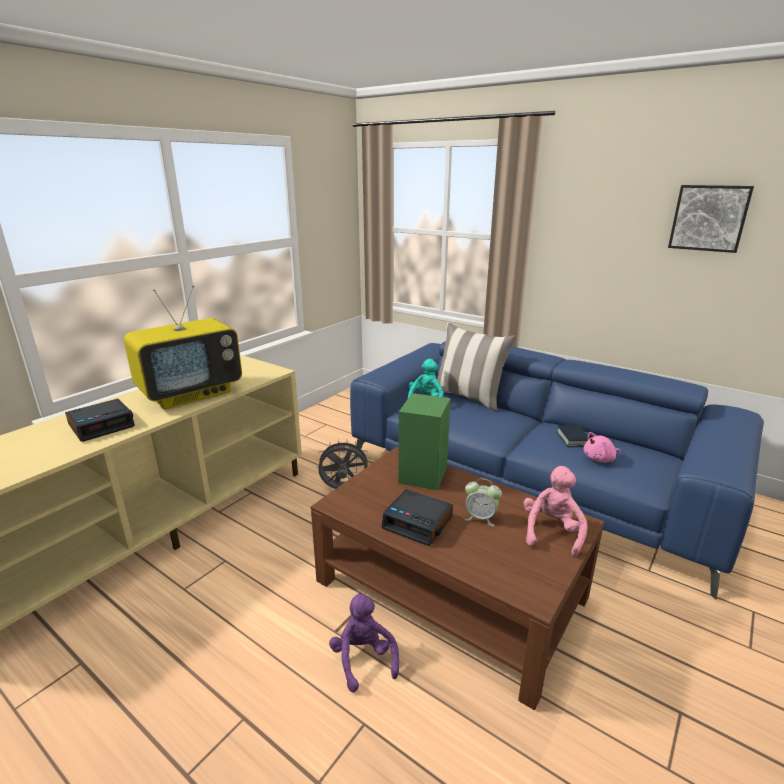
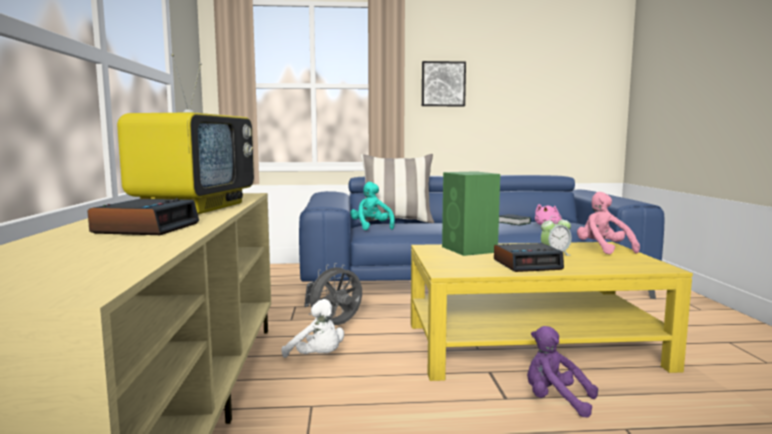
camera: 40 degrees left, 15 degrees down
brown coffee table [311,447,604,710] -> yellow coffee table [411,242,693,381]
picture [668,185,754,253] -> picture moved to [422,61,466,106]
none -> white plush toy [281,299,344,358]

